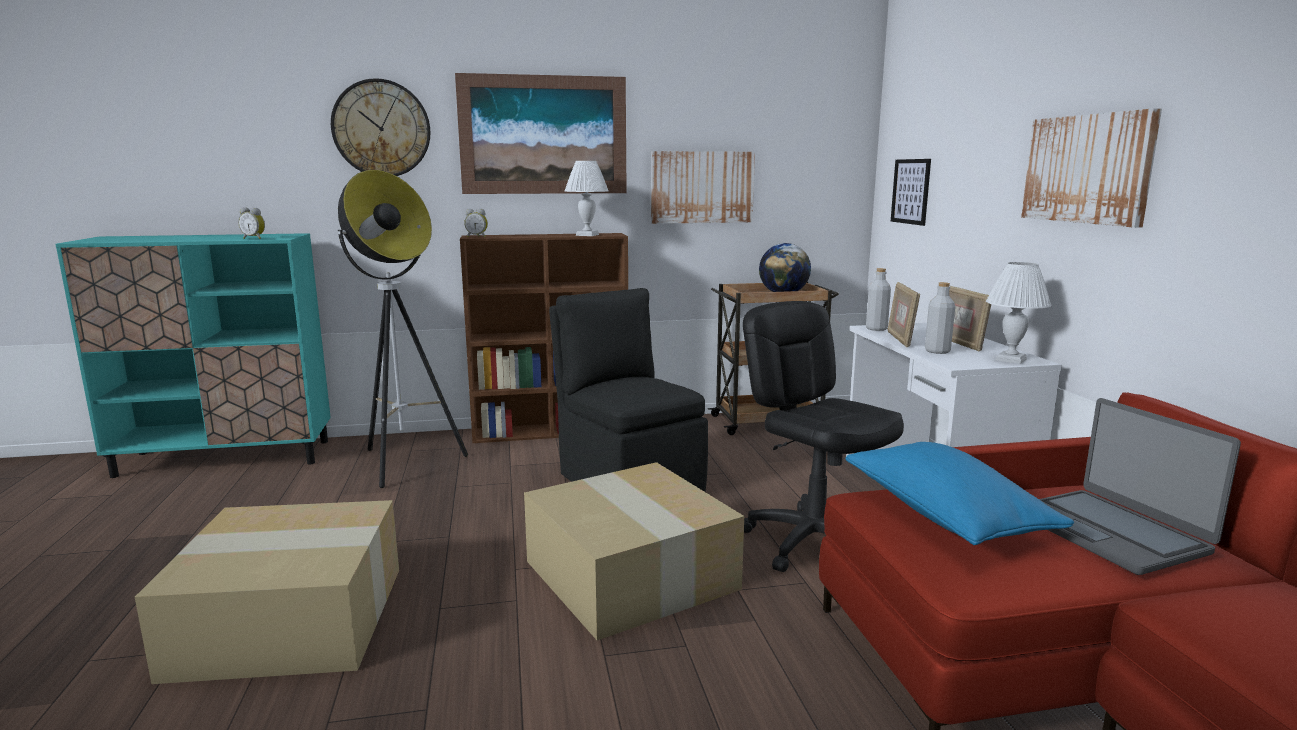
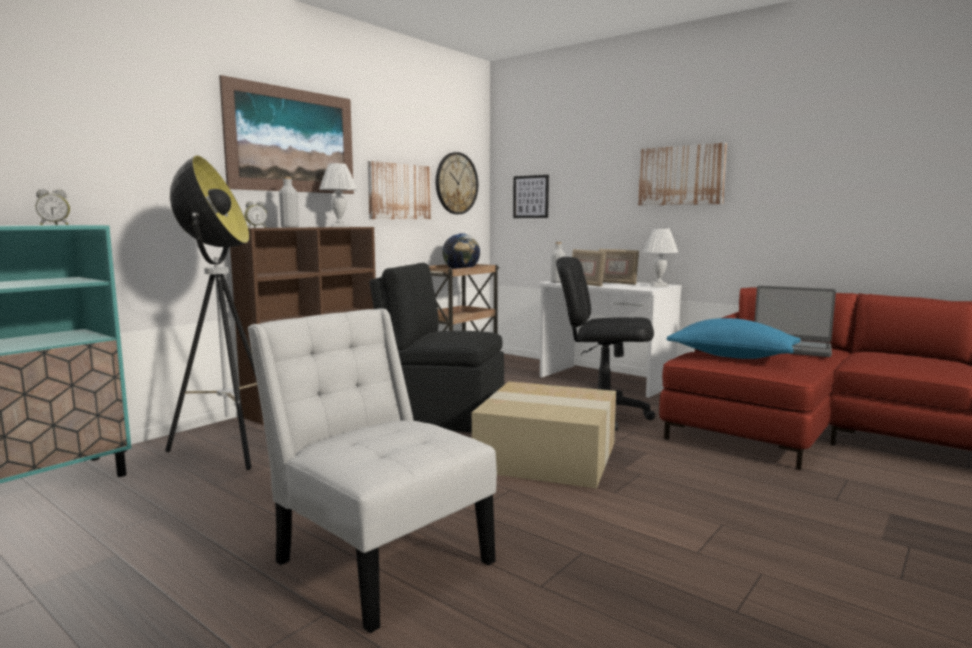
camera: 40 degrees left, 5 degrees down
cardboard box [135,500,399,684] -> white chair [247,308,497,633]
wall clock [331,78,430,176] -> wall clock moved to [436,152,478,214]
grey bottle [925,282,955,354] -> grey bottle moved to [279,177,299,228]

